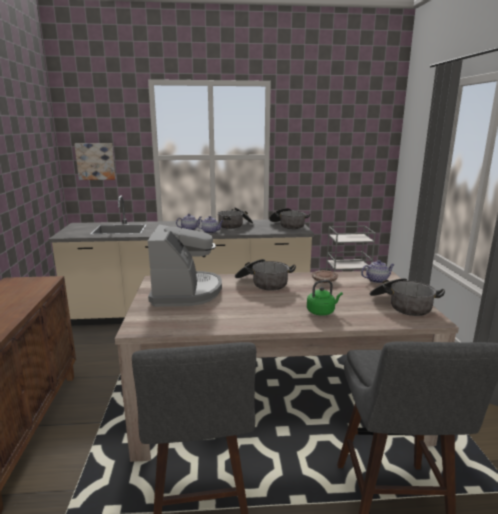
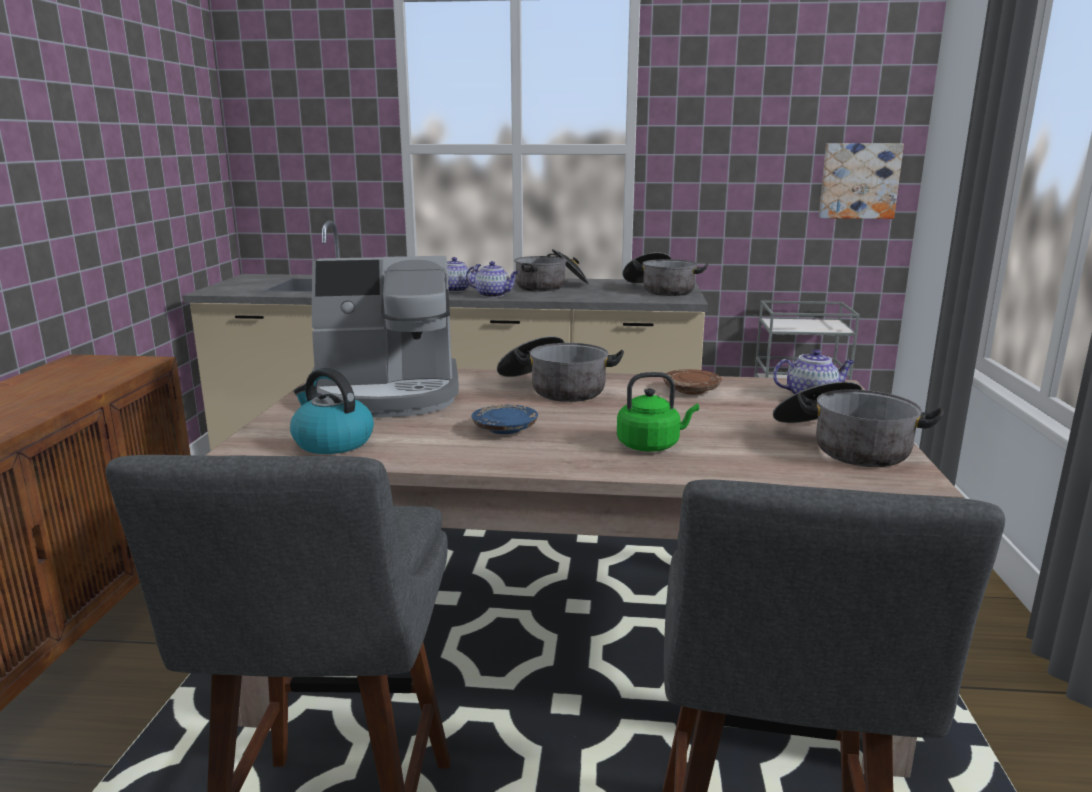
camera: 10 degrees right, 0 degrees up
picture [74,143,116,180] -> picture moved to [819,143,904,219]
coffee machine [148,224,222,307] -> coffee machine turned 75 degrees clockwise [312,256,459,418]
none -> kettle [290,368,374,454]
none -> blue plate [471,405,538,434]

